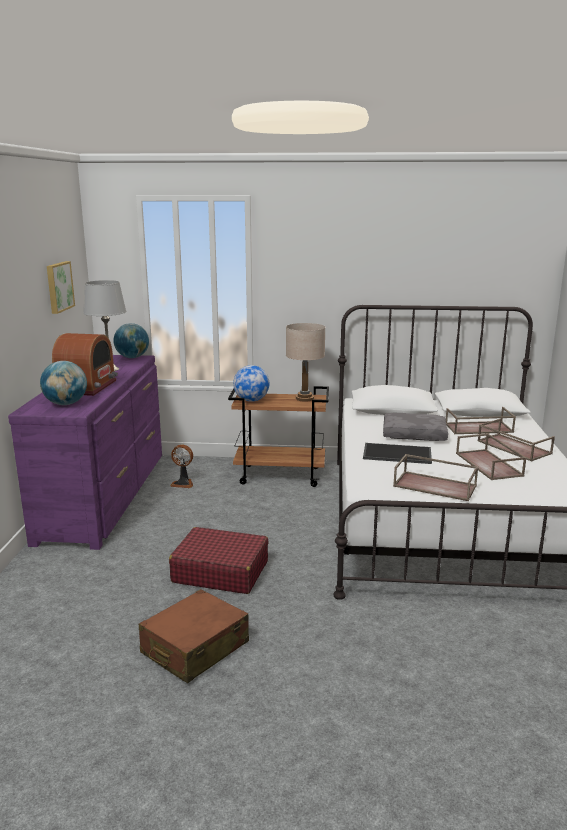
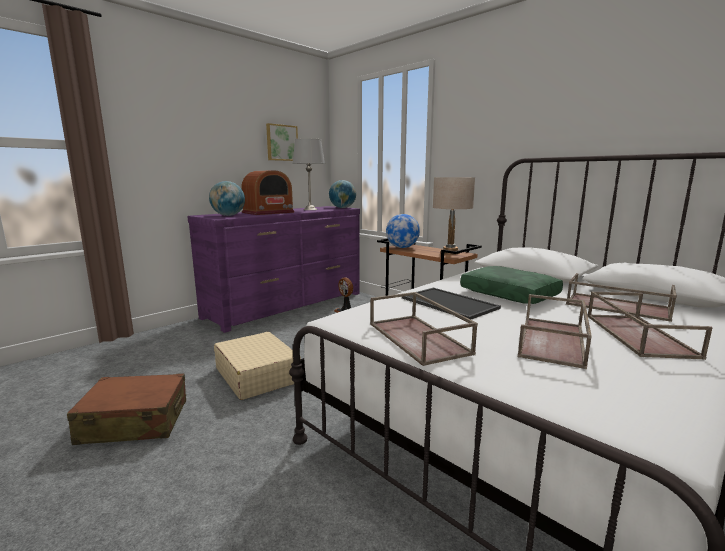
camera: 40 degrees right, 5 degrees down
red suitcase [169,527,269,594] -> beige suitcase [214,332,301,400]
grey pillow [383,413,448,441] -> green pillow [460,266,563,304]

